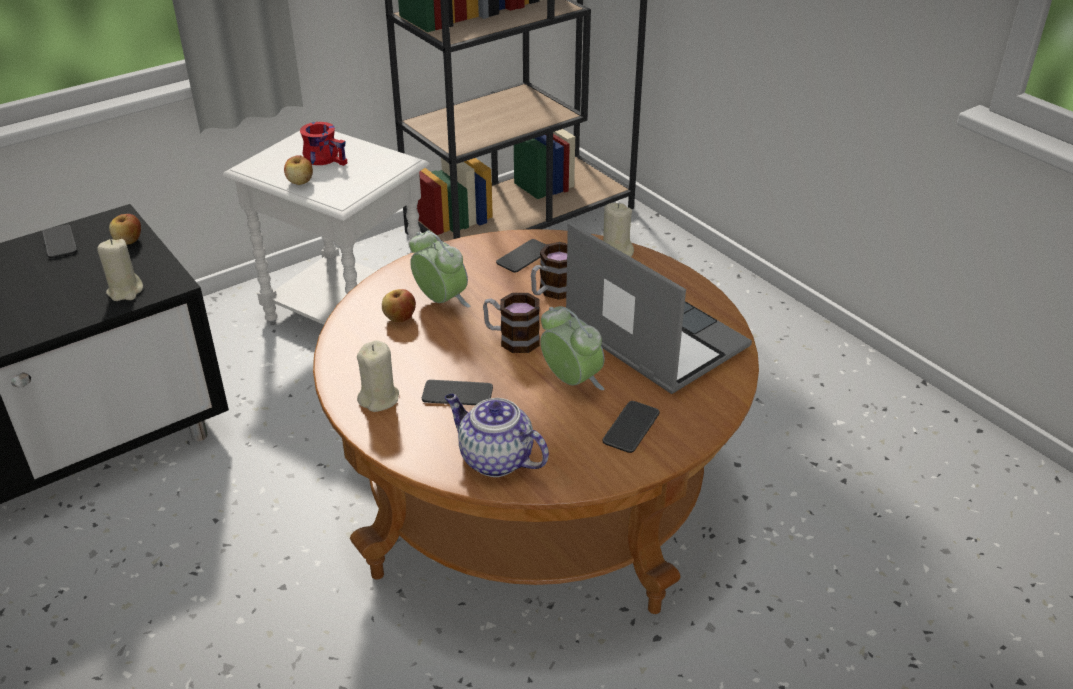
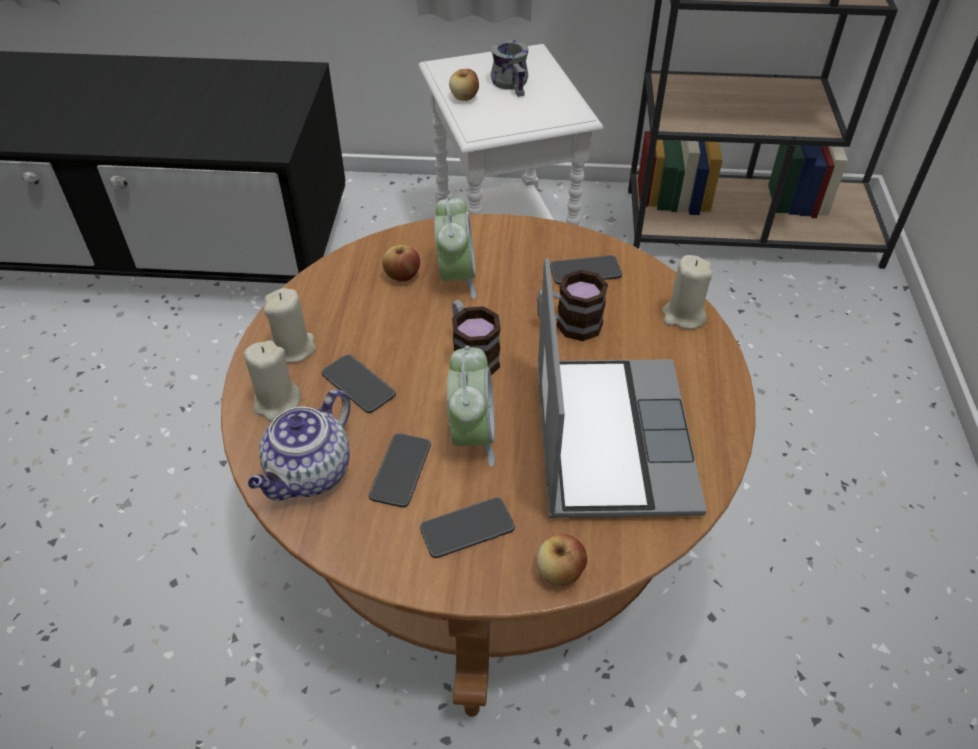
camera: 40 degrees right, 10 degrees up
phone [42,225,77,258] -> phone moved to [369,433,431,507]
beige candle [97,239,143,301] -> beige candle moved to [244,340,301,422]
apple [109,214,141,245] -> apple moved to [536,534,587,586]
red mug [300,122,348,166] -> grey mug [491,40,529,97]
teapot [445,394,549,477] -> teapot turned 135 degrees counterclockwise [248,389,351,501]

